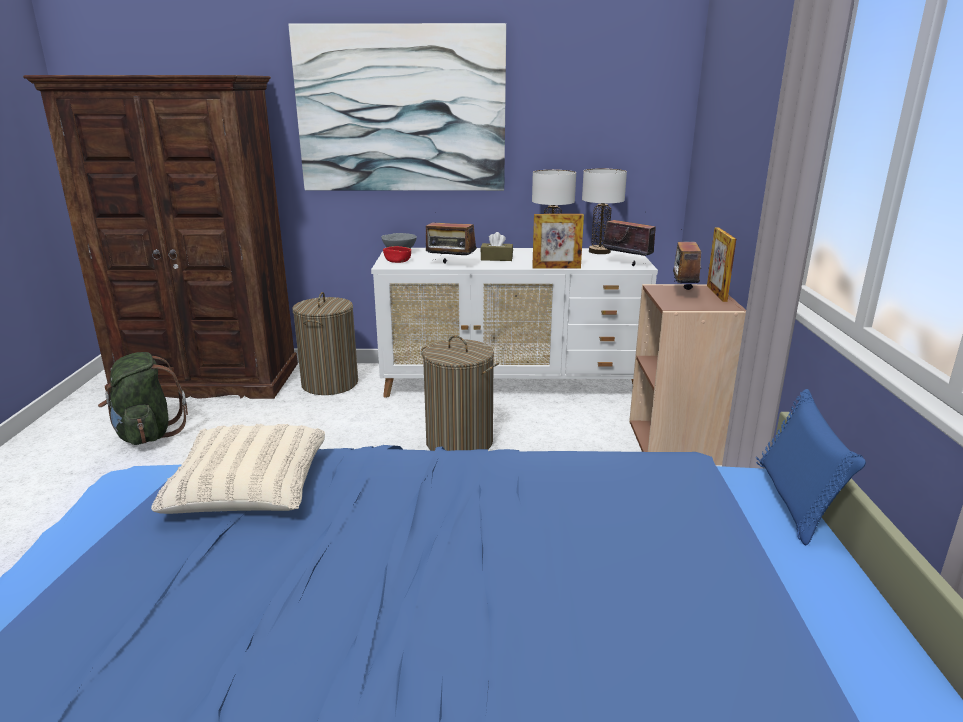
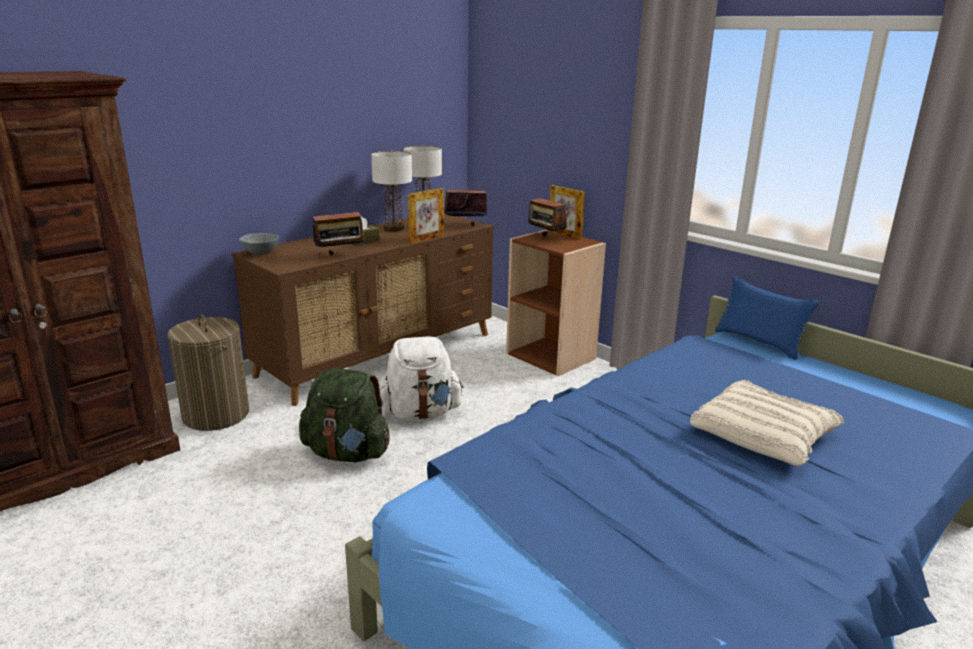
camera: 45 degrees left, 0 degrees up
green backpack [98,352,188,445] -> green backpack moved to [299,368,390,462]
beige pillow [151,424,325,514] -> beige pillow moved to [690,380,844,466]
picture [288,23,506,191] -> none
white dresser [371,248,658,398] -> brown dresser [232,212,494,406]
red bowl [383,246,411,263] -> none
laundry basket [421,335,499,451] -> white backpack [379,337,464,420]

